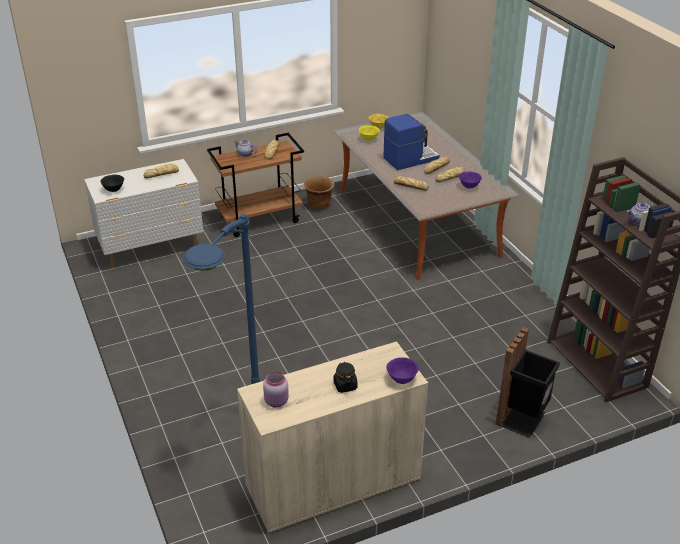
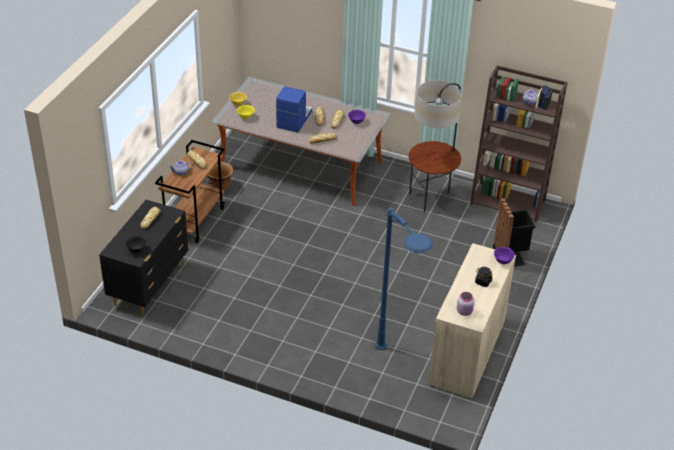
camera: 45 degrees left, 5 degrees up
white dresser [84,159,203,267] -> black dresser [99,200,188,315]
none -> floor lamp [409,80,462,212]

